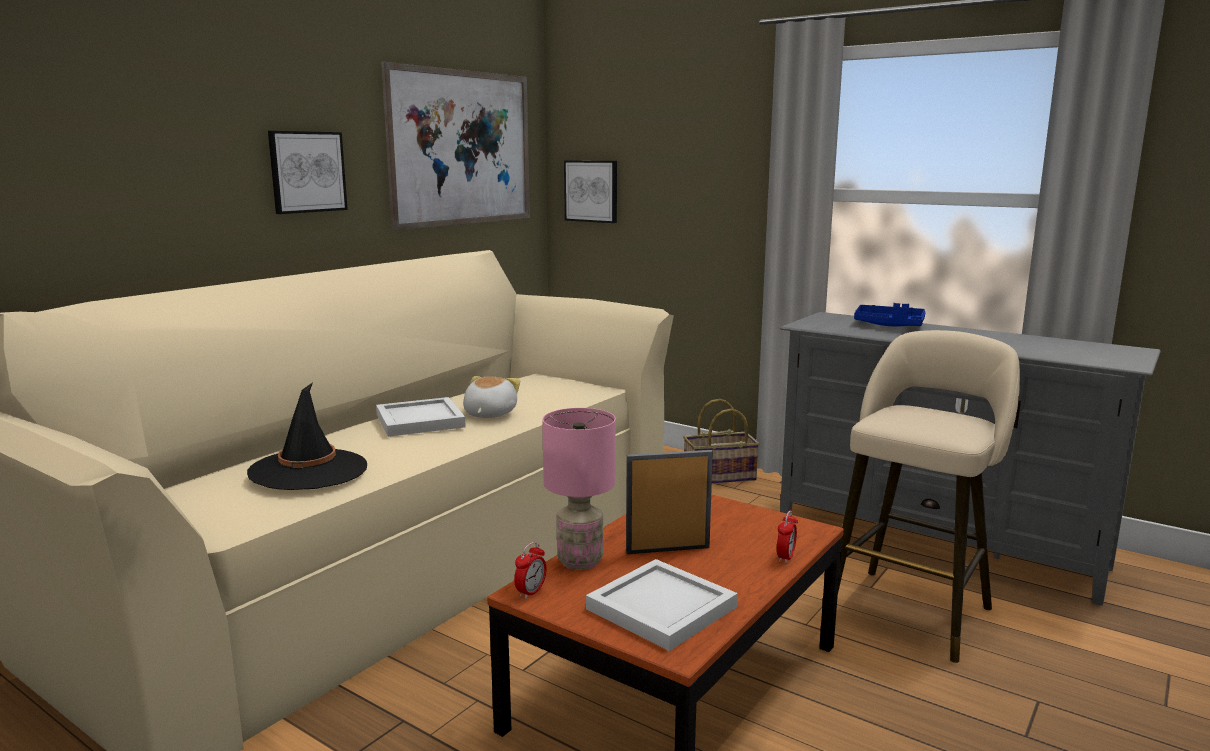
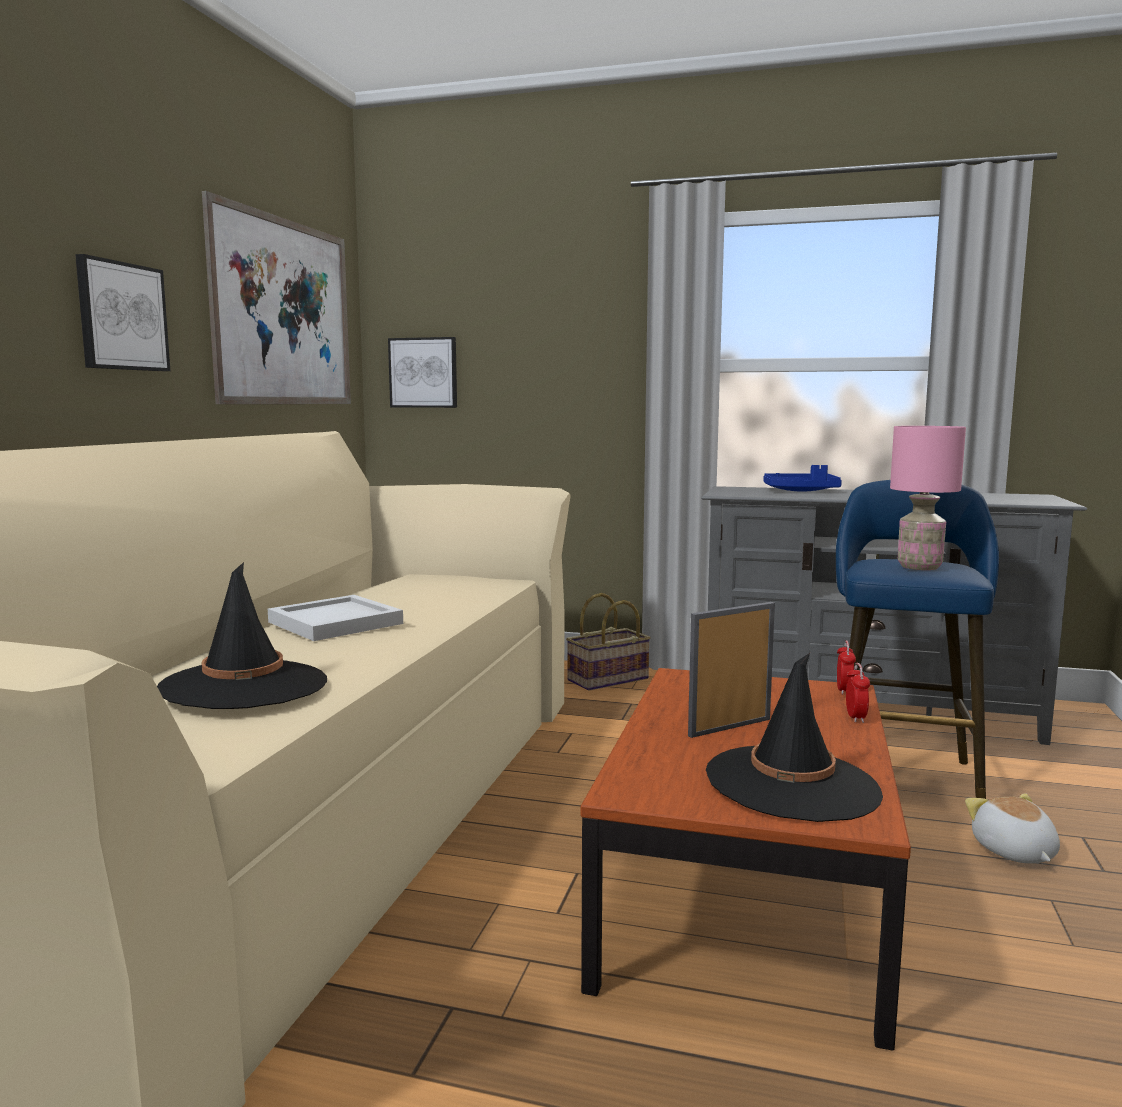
camera: 20 degrees left, 5 degrees down
plush toy [463,376,520,418] -> plush toy moved to [965,793,1060,864]
alarm clock [514,542,546,599] -> alarm clock moved to [837,641,856,695]
pink table lamp [542,408,616,570] -> pink table lamp moved to [890,426,966,570]
white tray [586,559,738,651] -> black hat [706,653,883,822]
beige stool [838,330,1020,663] -> blue stool [836,480,999,799]

